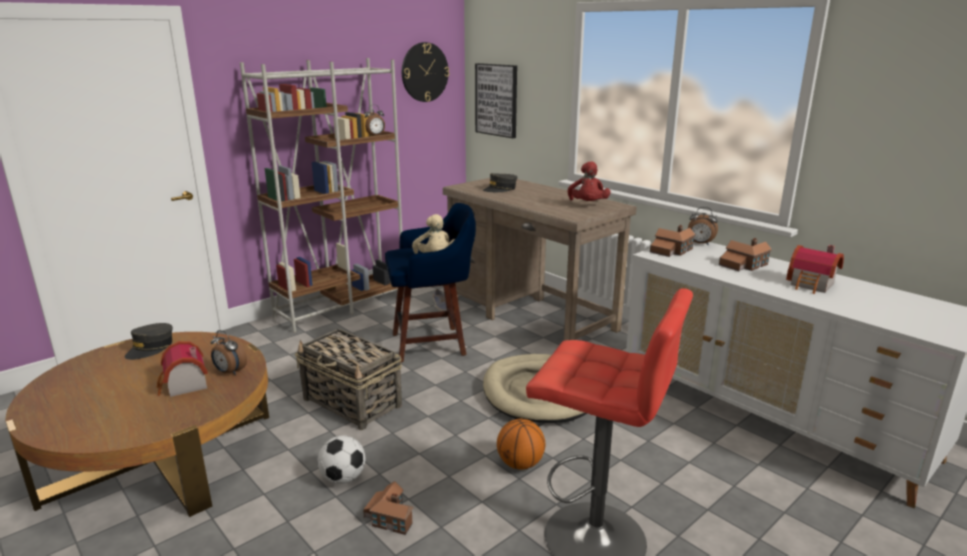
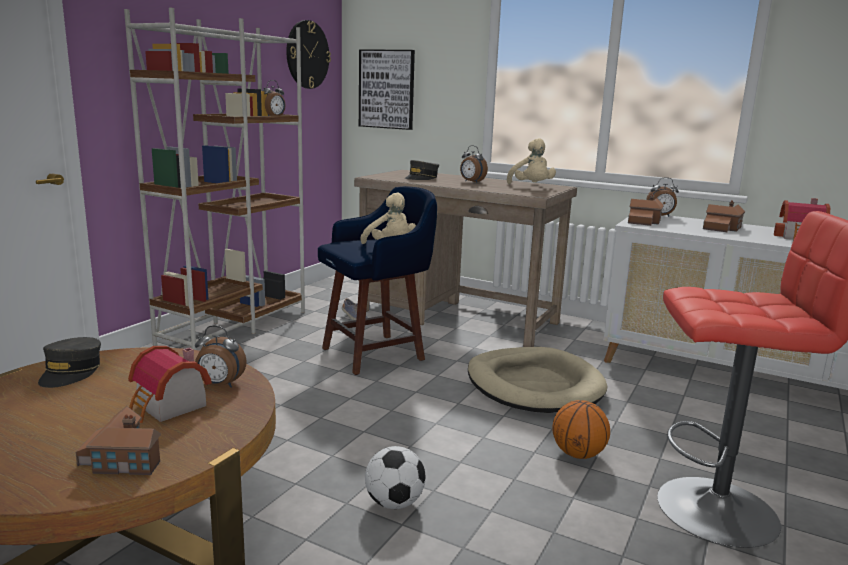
camera: 20 degrees left, 5 degrees down
basket [295,329,402,430] -> none
toy house [363,481,413,535] -> toy house moved to [75,406,161,475]
red plush toy [567,161,610,201] -> beige plush toy [507,138,556,184]
none -> alarm clock [460,145,488,182]

